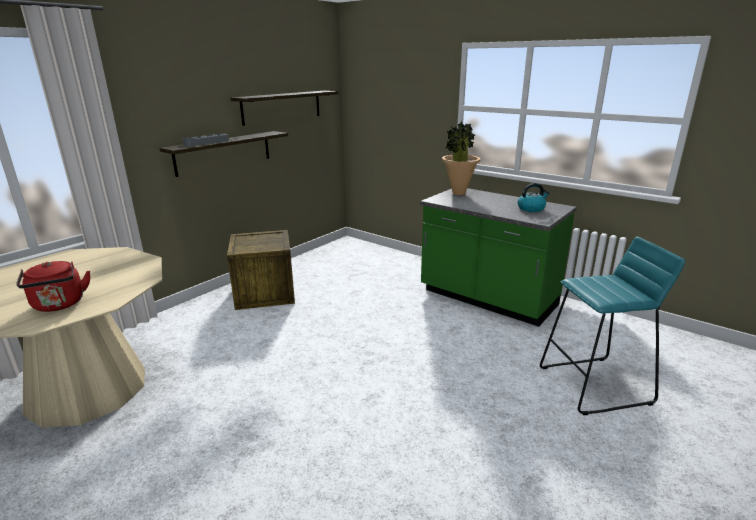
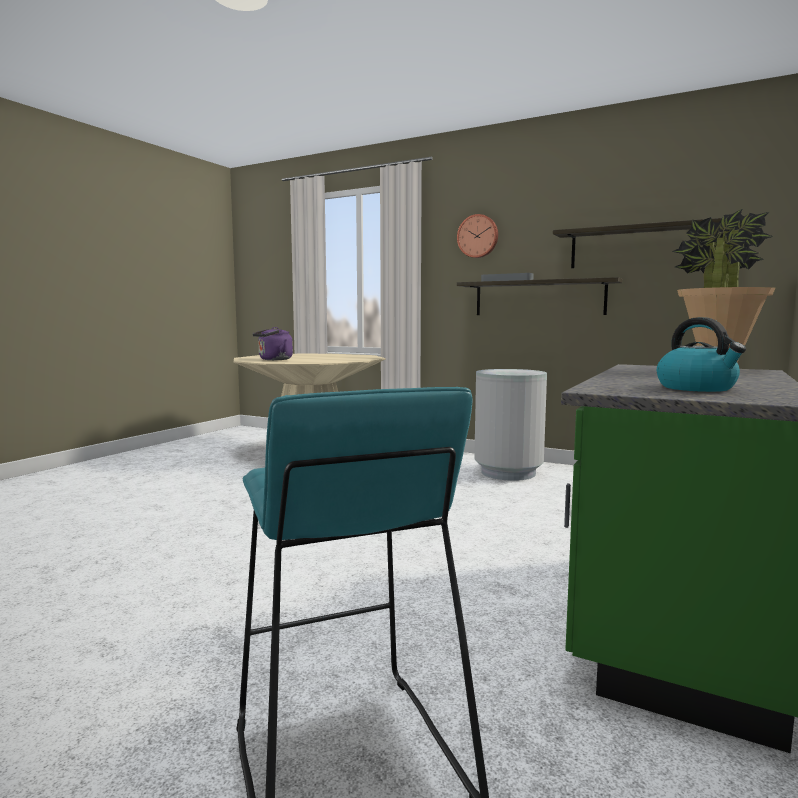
camera: 80 degrees right, 15 degrees down
red kettle [16,261,90,312] -> purple kettle [252,327,293,360]
crate [227,230,295,310] -> grey trash can [474,369,547,481]
none -> wall clock [457,214,498,258]

